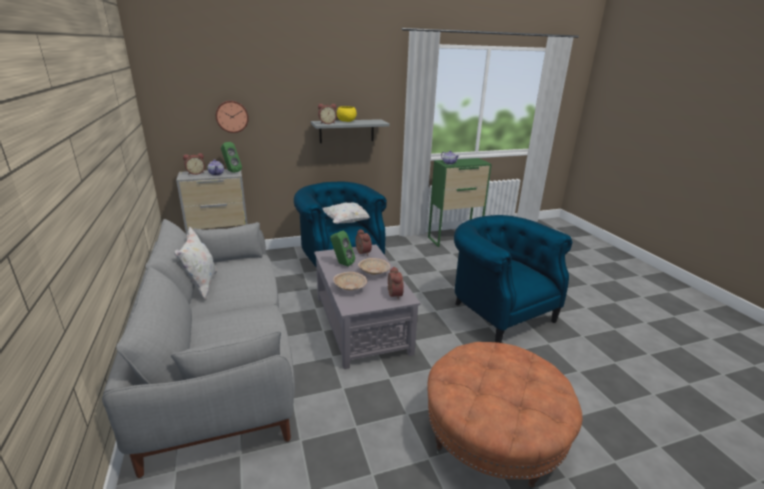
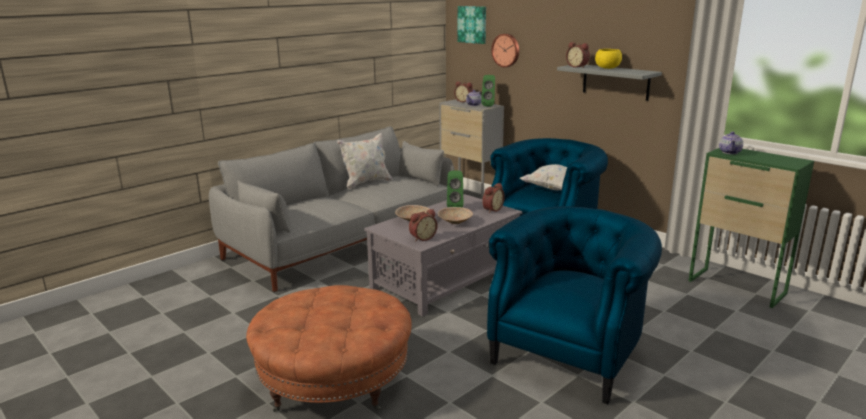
camera: 65 degrees right, 5 degrees down
none -> picture [458,6,486,44]

